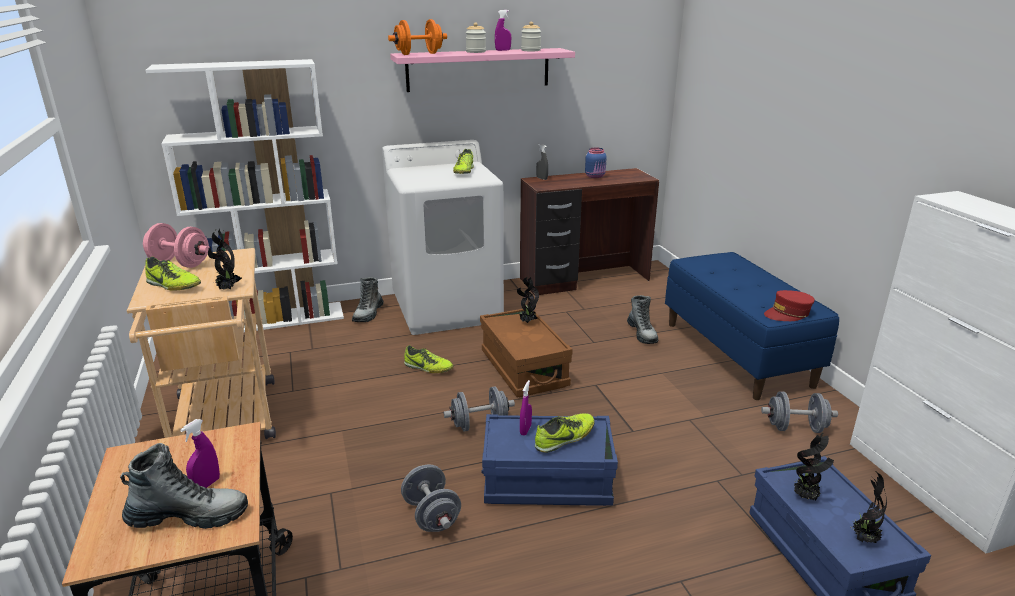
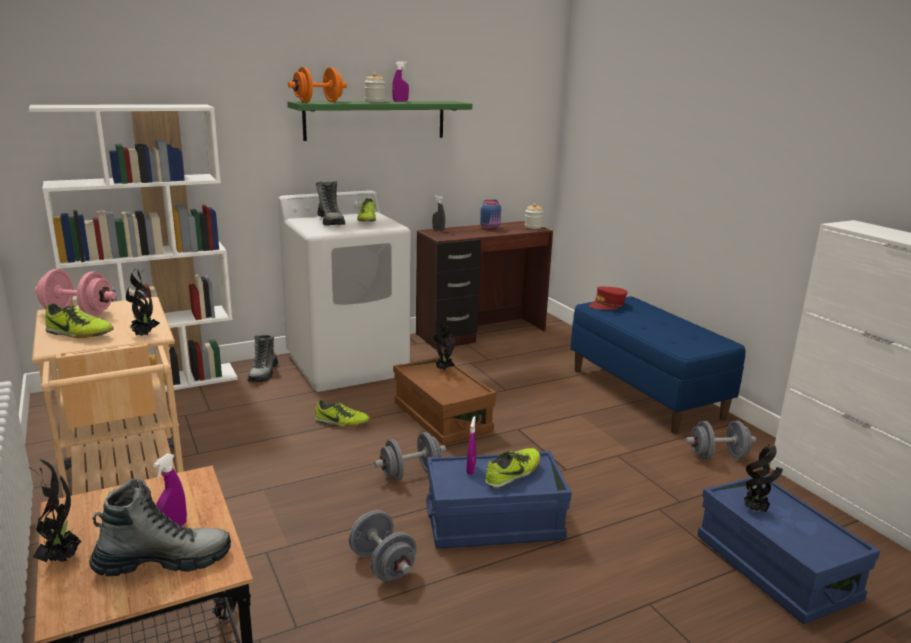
camera: 10 degrees left, 5 degrees down
pink shelf [390,48,575,92] -> green shelf [287,101,472,141]
jar [521,22,541,51] -> jar moved to [525,203,543,229]
boot [627,295,658,344] -> boot moved to [316,181,345,226]
red cap [764,290,815,321] -> red cap moved to [589,287,628,310]
potted plant [852,472,887,543] -> potted plant moved to [28,459,82,562]

